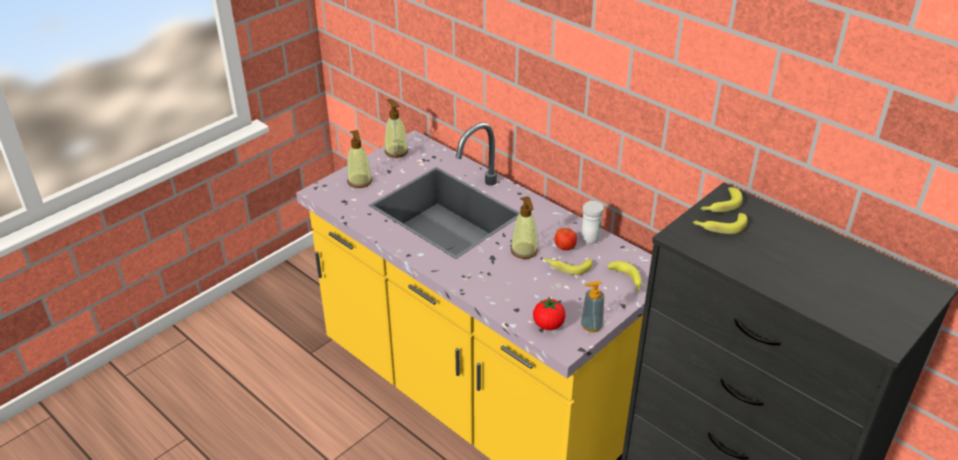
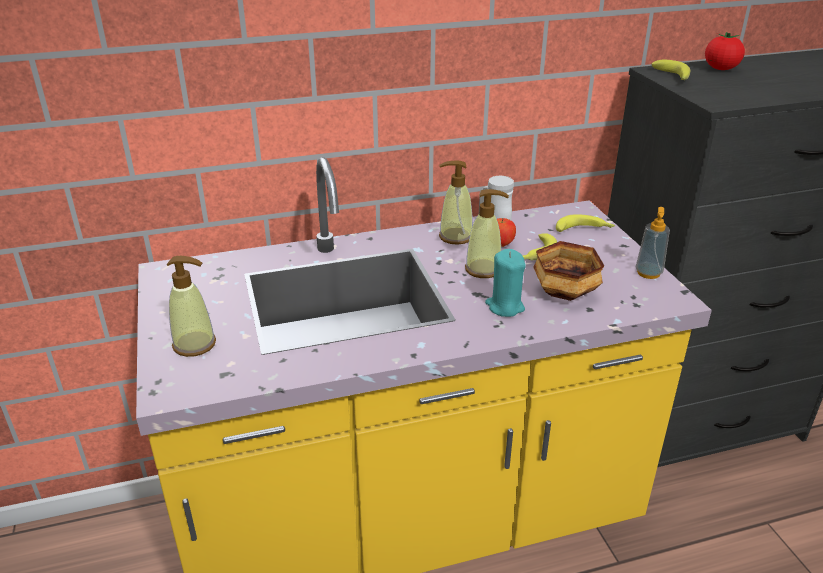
camera: 60 degrees left, 5 degrees down
soap dispenser [384,99,408,158] -> soap dispenser moved to [439,160,473,245]
tomato [533,297,566,330] -> tomato moved to [705,32,745,70]
banana [693,213,747,234] -> none
none -> turquoise candle [485,249,526,317]
none -> bowl [533,241,604,301]

